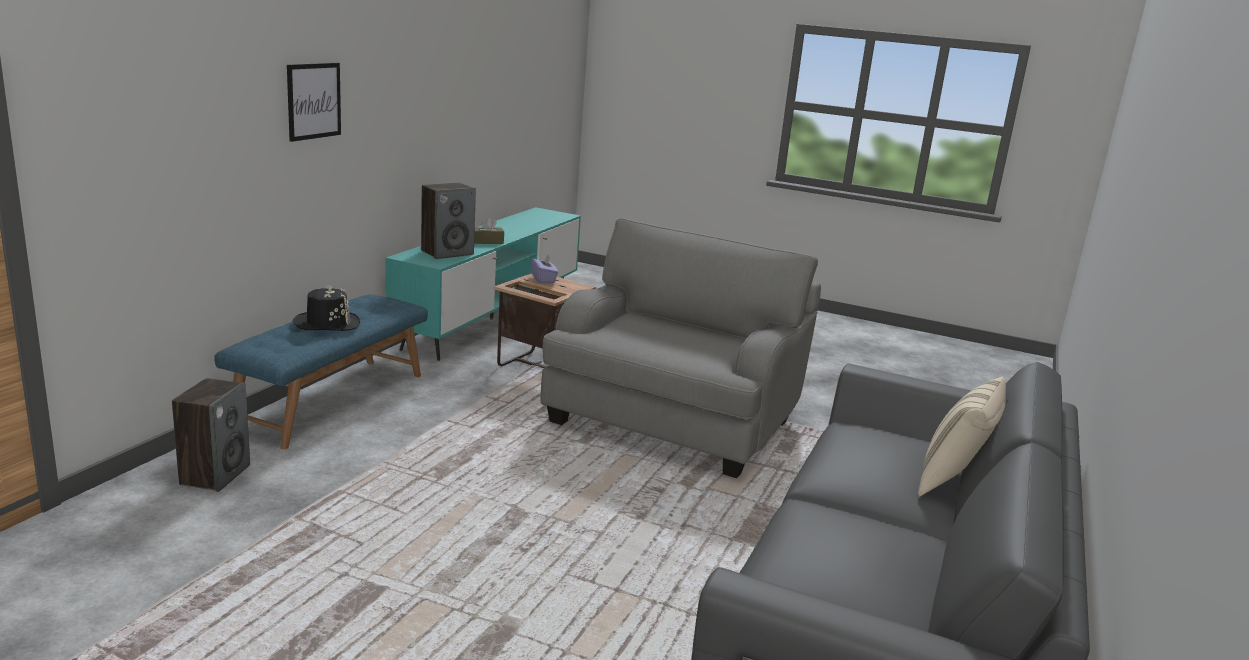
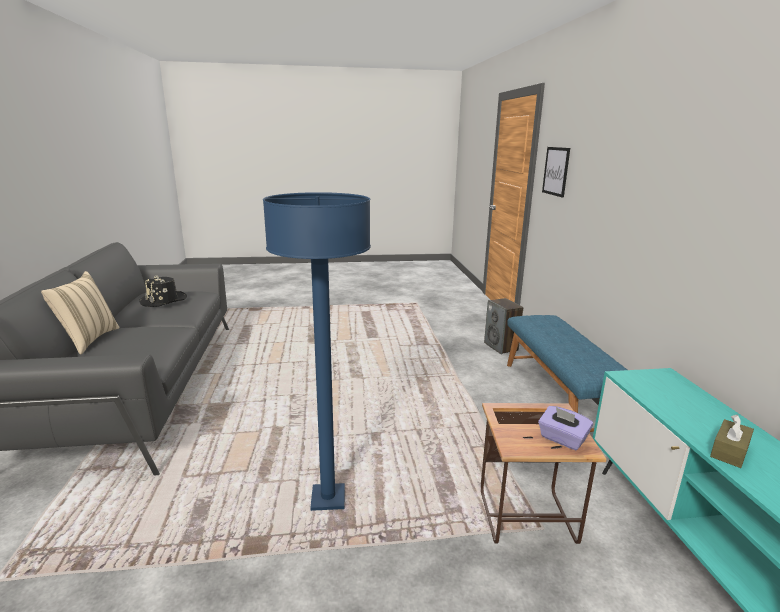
camera: 150 degrees right, 0 degrees up
picture [287,63,341,142] -> picture moved to [542,147,570,198]
black hat [292,286,360,331] -> black hat moved to [139,276,187,307]
speaker [421,183,476,259] -> none
grey armchair [540,218,821,478] -> blue floor lamp [263,192,371,511]

